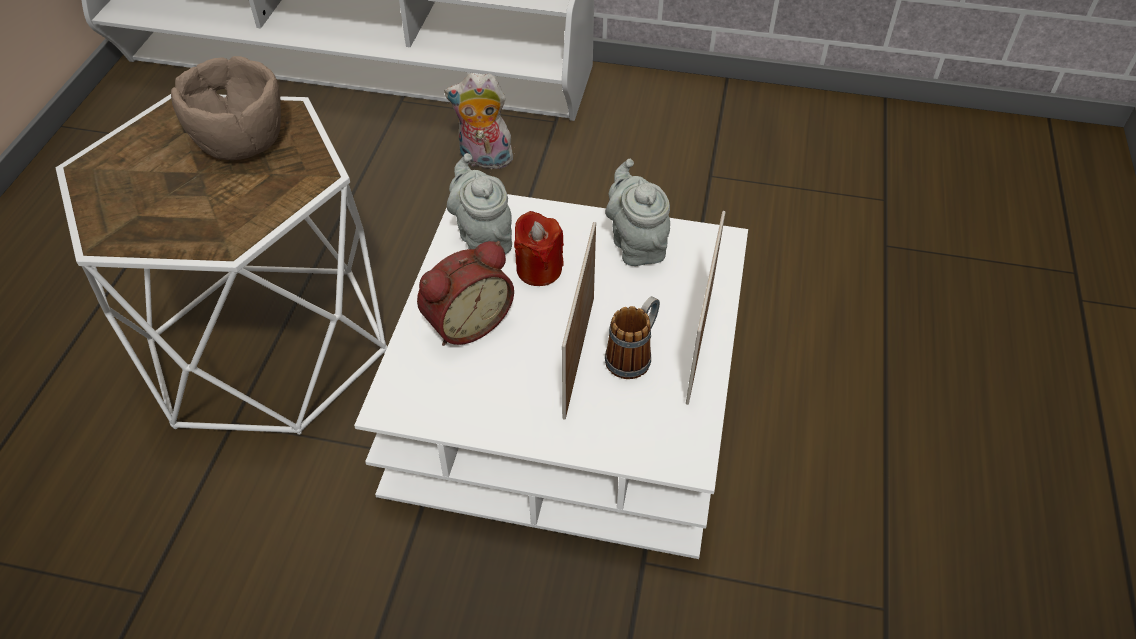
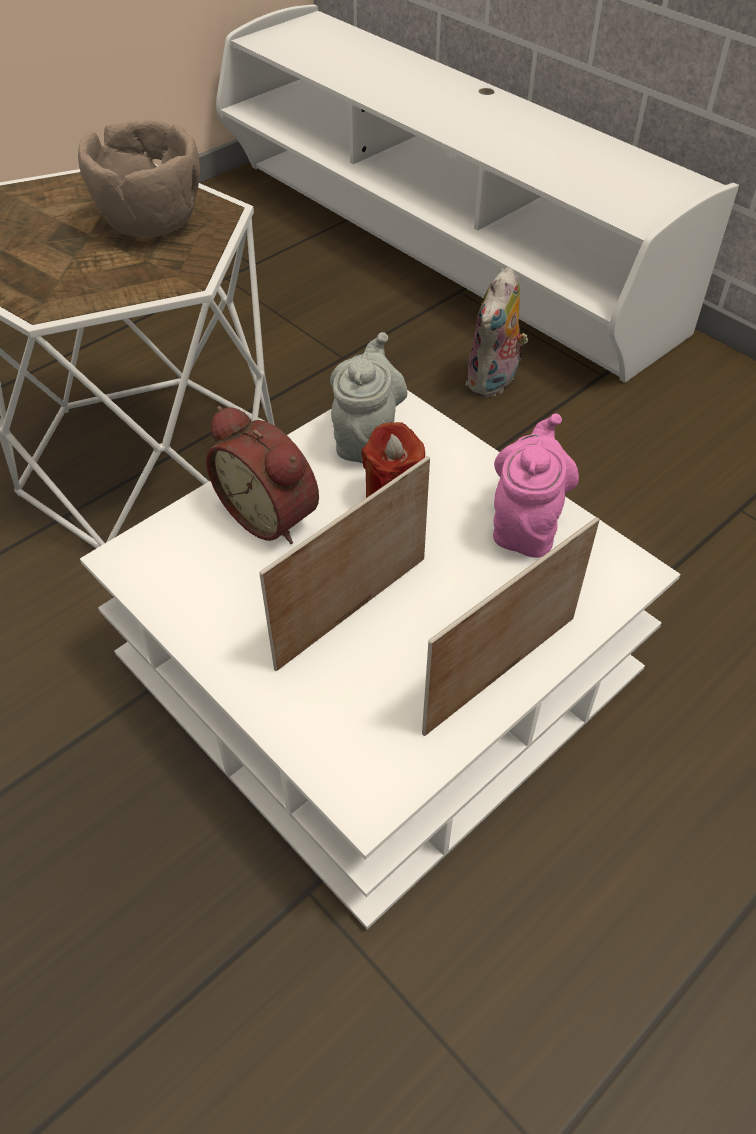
camera: 35 degrees right, 0 degrees up
alarm clock [417,241,514,346] -> alarm clock turned 45 degrees clockwise [206,406,319,544]
plush toy [444,73,518,170] -> plush toy turned 105 degrees counterclockwise [466,267,528,398]
grey teapot [605,159,670,266] -> pink teapot [493,413,579,558]
mug [605,296,660,379] -> none

